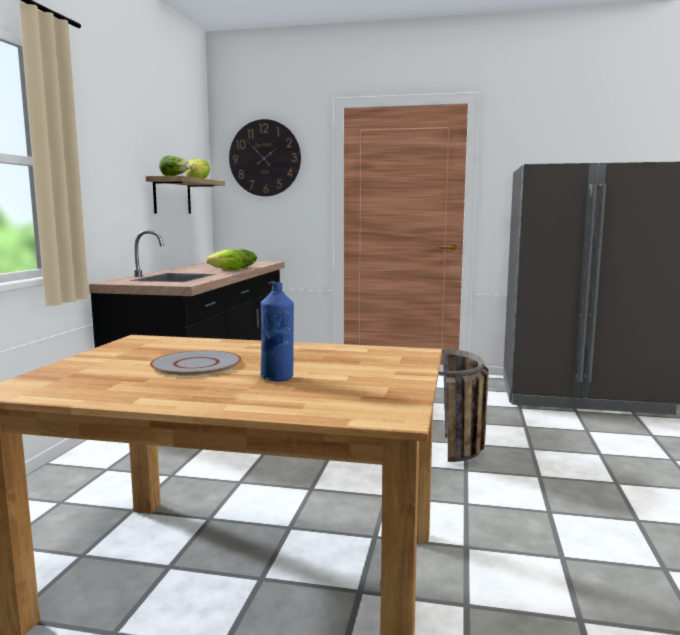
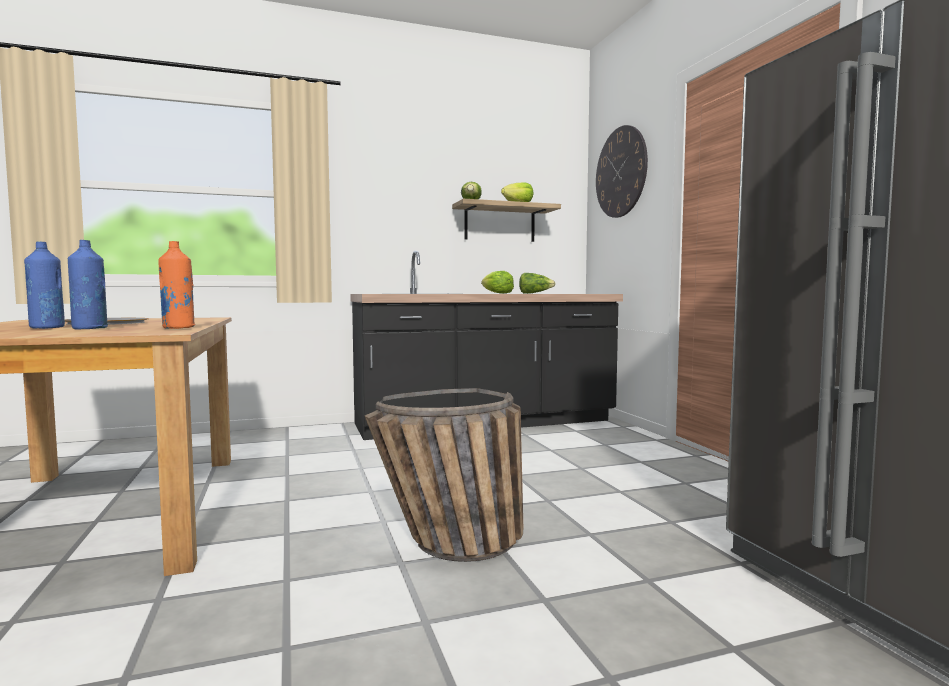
camera: 60 degrees right, 5 degrees down
none -> blue bottle [68,240,108,330]
none -> orange bottle [158,241,196,329]

